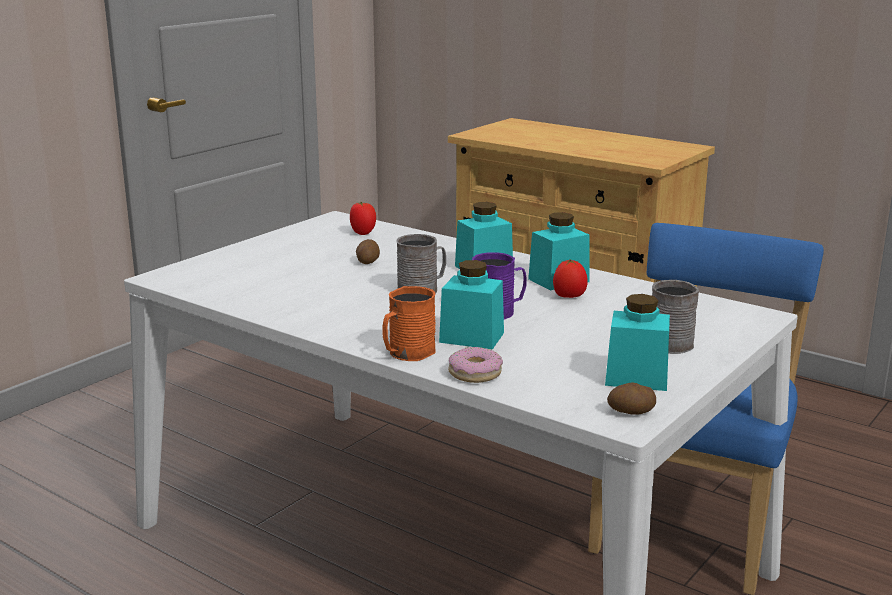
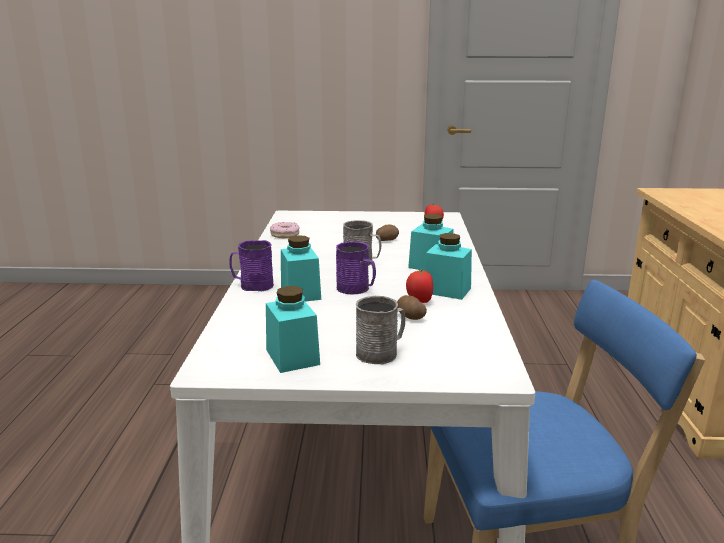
camera: 55 degrees right, 0 degrees up
orange mug [382,286,436,361] -> purple mug [229,240,274,291]
donut [448,347,503,383] -> donut moved to [270,222,300,238]
potato [607,382,656,415] -> potato moved to [397,295,427,320]

